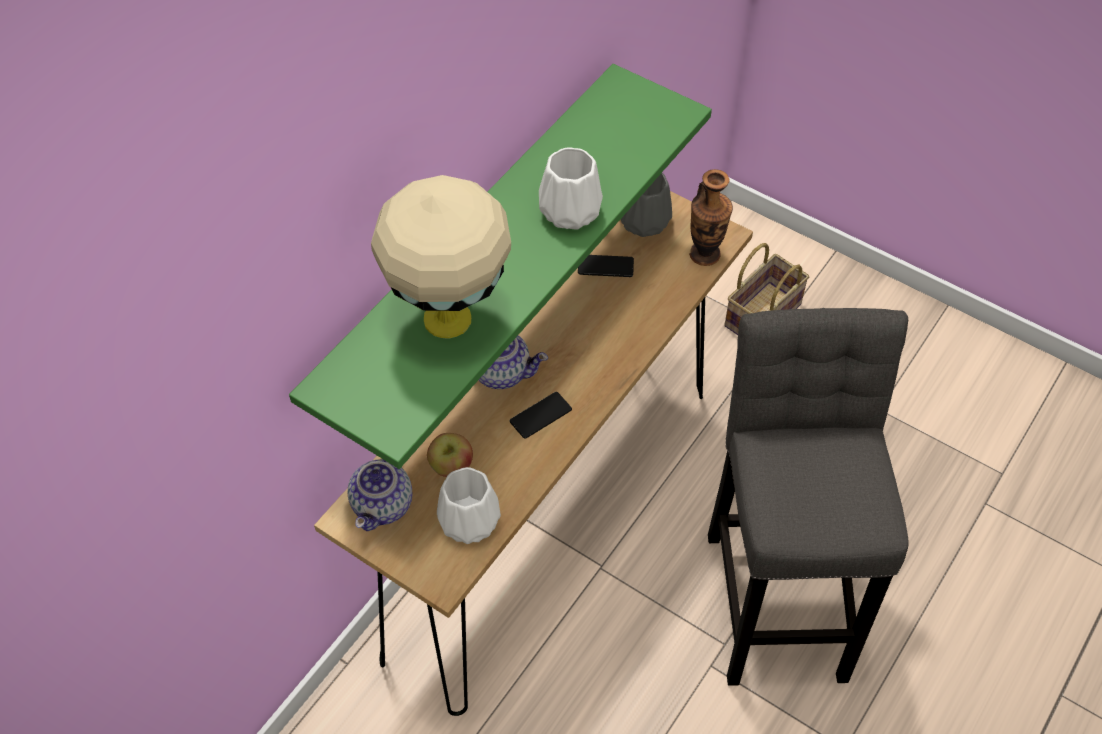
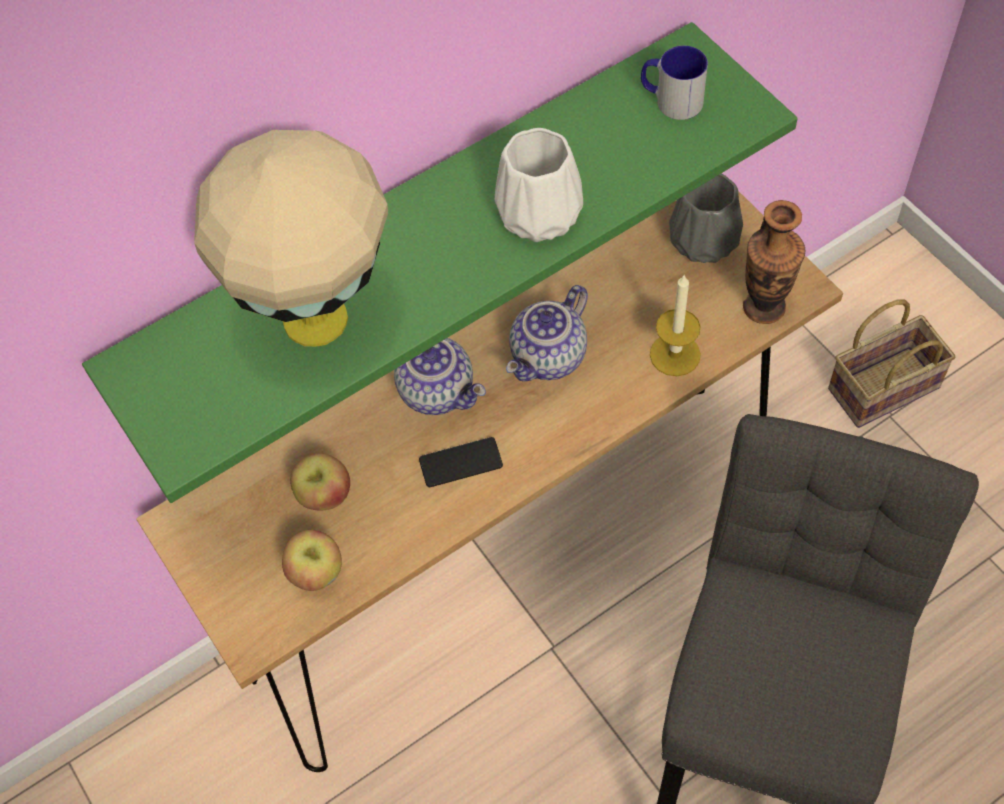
camera: 25 degrees right, 5 degrees up
teapot [348,459,412,531] -> teapot moved to [506,285,588,382]
white vase [437,467,501,544] -> apple [282,530,342,591]
phone [578,255,634,277] -> none
none -> mug [641,46,708,120]
none -> candle [650,274,701,376]

